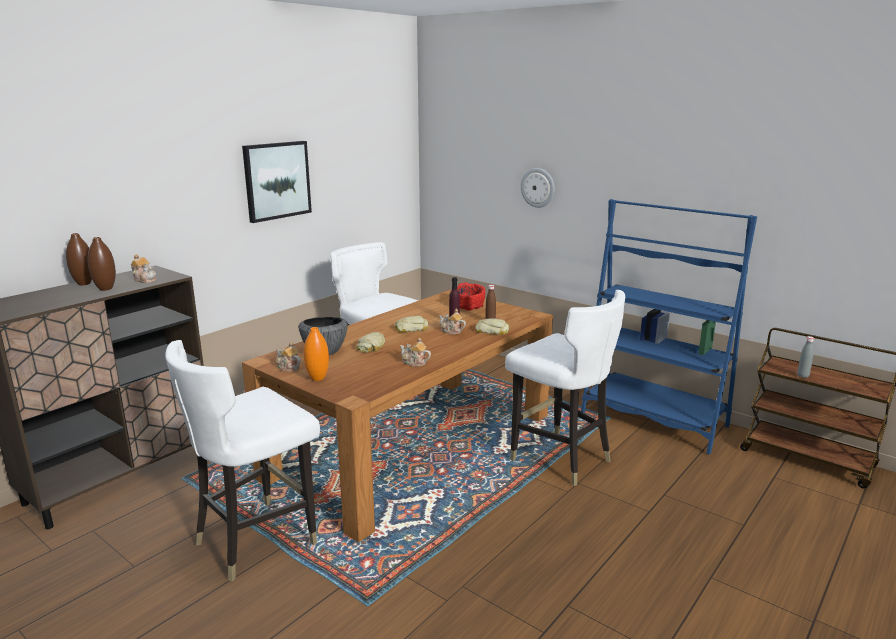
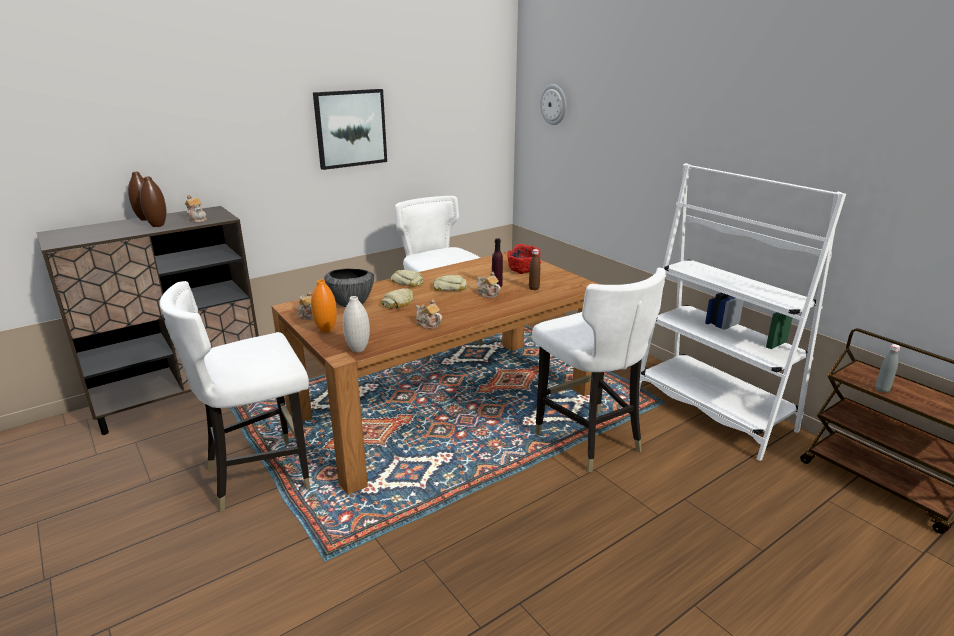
camera: 15 degrees right, 5 degrees up
bread [475,319,509,335] -> bread moved to [391,270,424,287]
wall clock [521,168,555,208] -> wall clock moved to [540,84,566,125]
blue bookcase [581,199,757,455] -> white bookcase [639,163,846,461]
none -> white vase [343,296,370,353]

